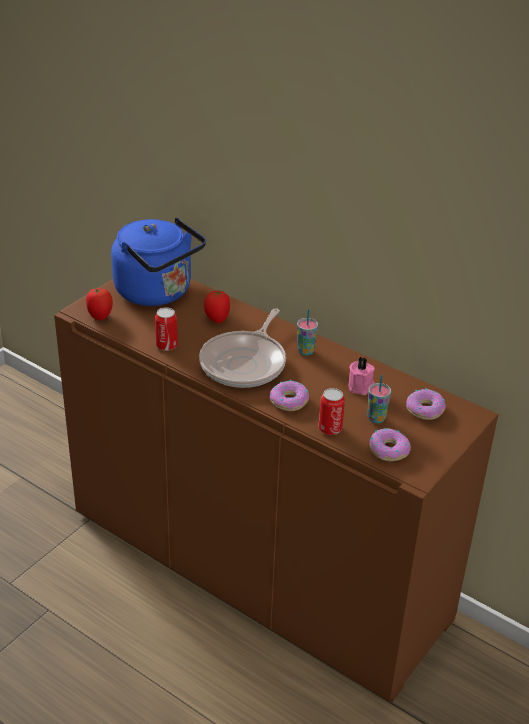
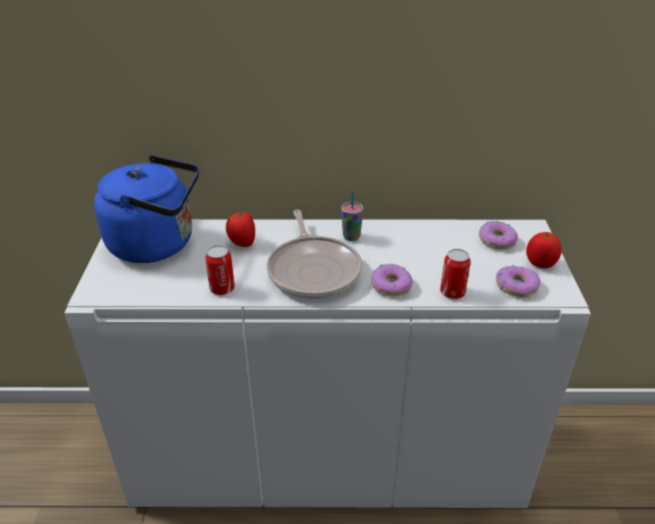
camera: 35 degrees left, 0 degrees up
brown cabinet [54,279,499,702] -> white cabinet [64,219,591,508]
tomato [86,288,113,321] -> tomato moved to [526,232,562,268]
pink candle [348,357,375,395] -> none
cup [368,375,391,423] -> none

